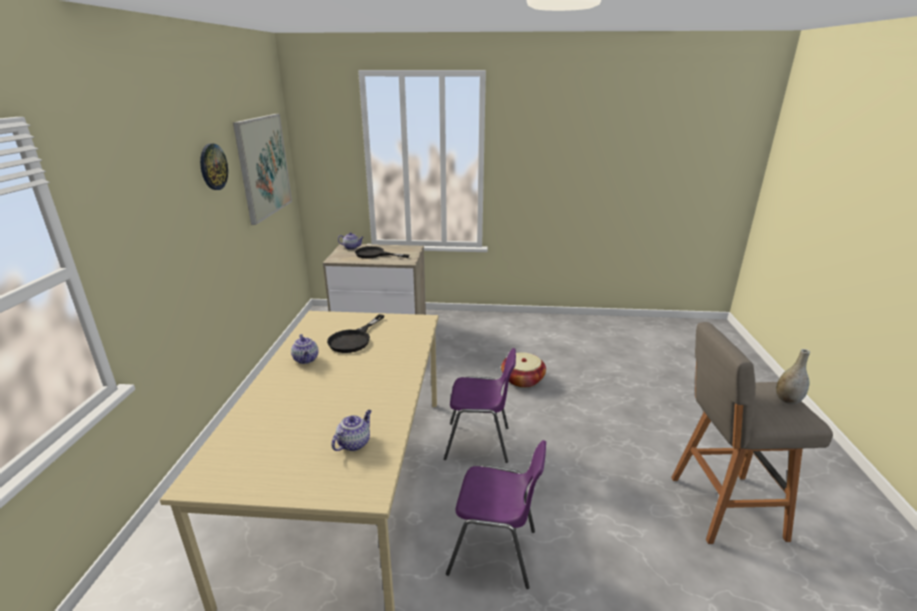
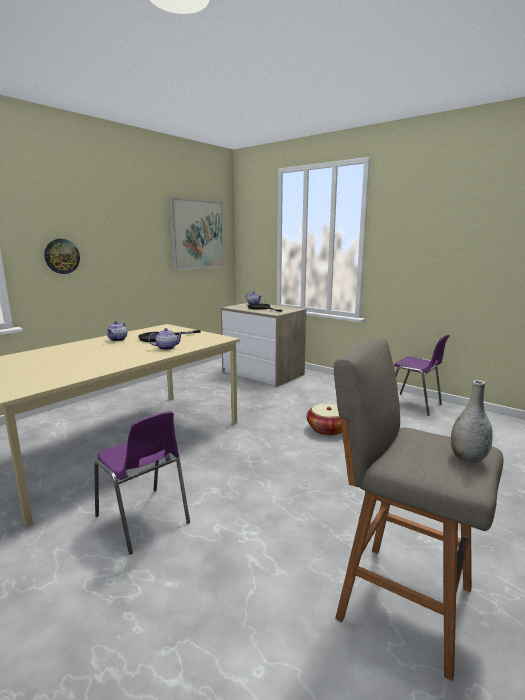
camera: 35 degrees right, 10 degrees down
wall clock [200,144,228,190] -> wall clock moved to [44,239,80,274]
teapot [331,410,372,451] -> teapot moved to [149,328,183,350]
purple chair [444,348,516,463] -> purple chair moved to [394,334,450,416]

